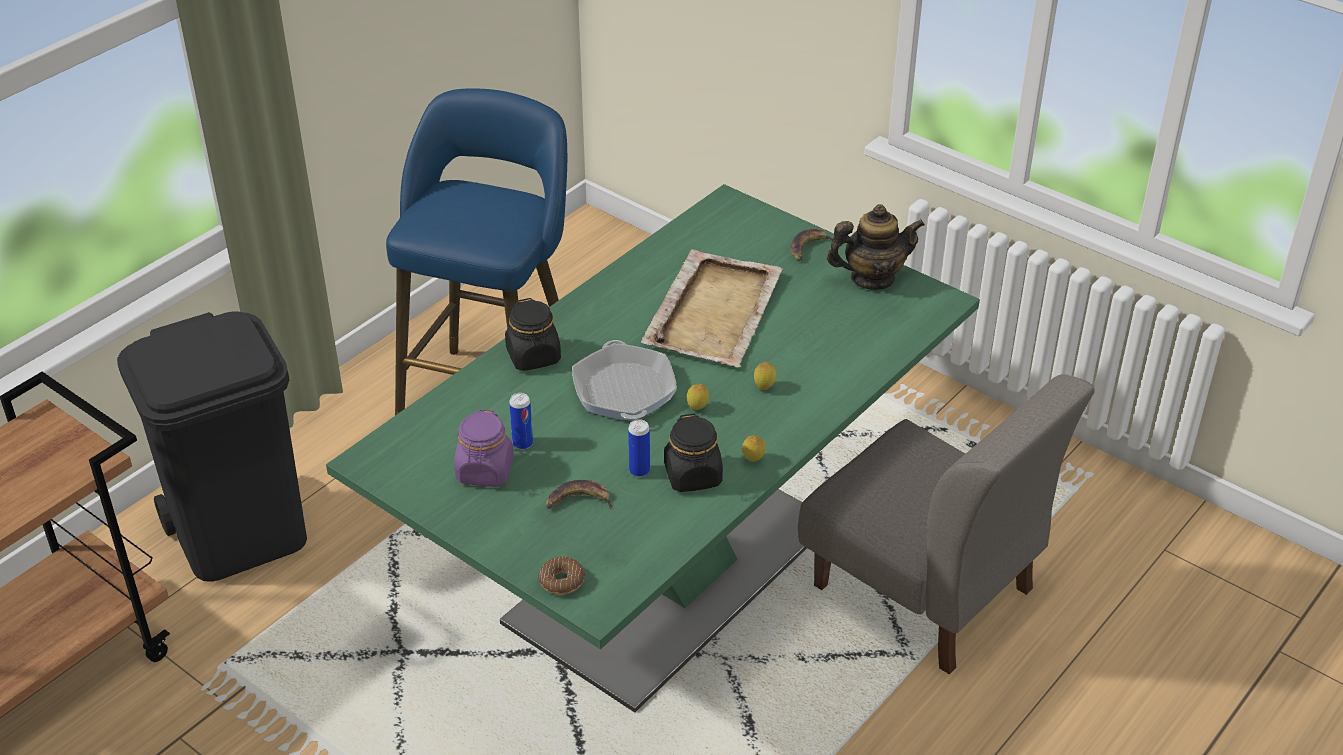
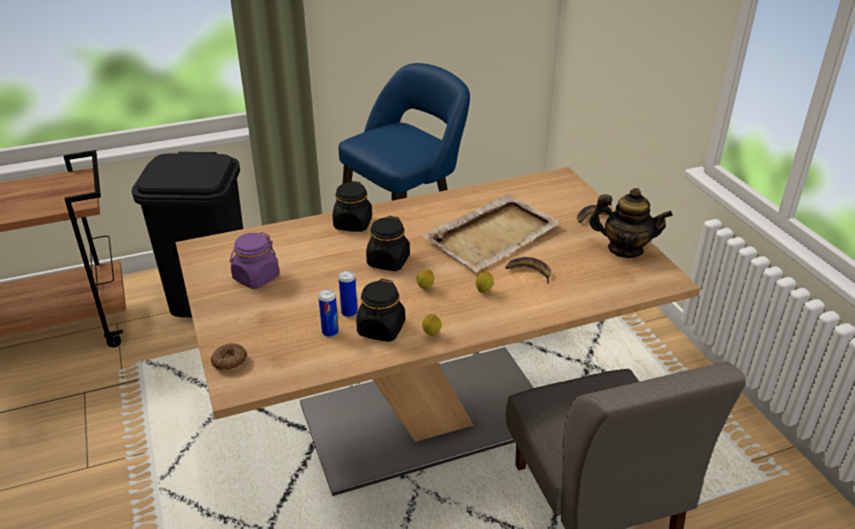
camera: 30 degrees right, 5 degrees down
green dining table [326,184,980,712] -> brown dining table [176,167,700,496]
can [509,393,533,450] -> can moved to [318,289,339,337]
banana [546,480,614,510] -> banana moved to [505,257,551,284]
frying pan [572,340,677,421] -> black jar [366,216,410,271]

